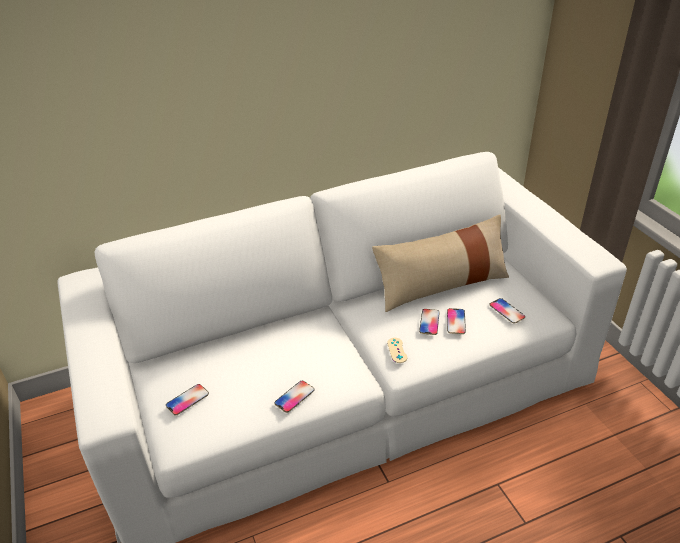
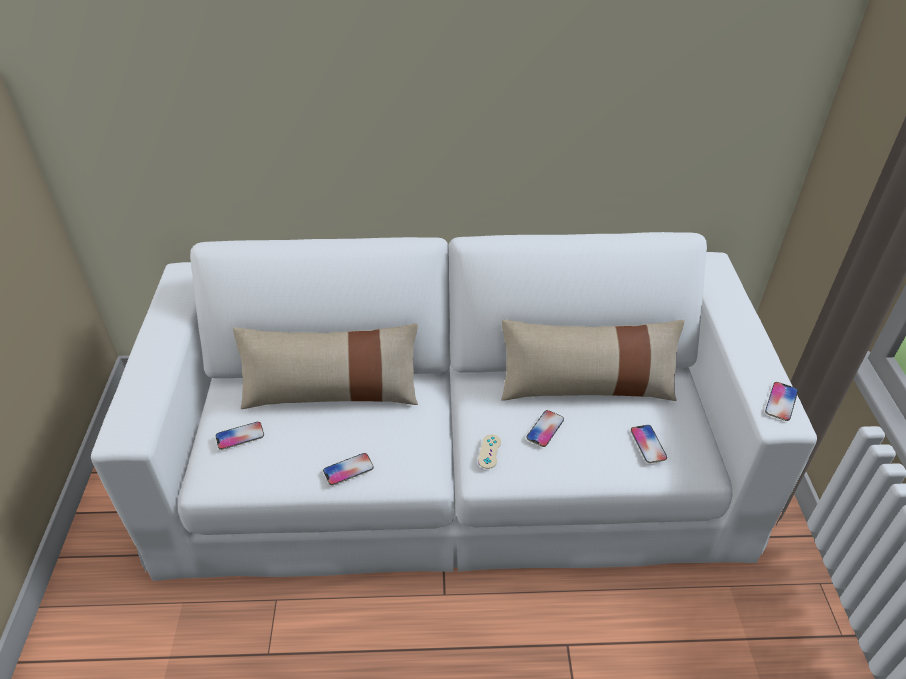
camera: 20 degrees right, 5 degrees up
phone [447,308,466,334] -> phone moved to [765,382,798,421]
none -> beige pillow [233,323,418,409]

